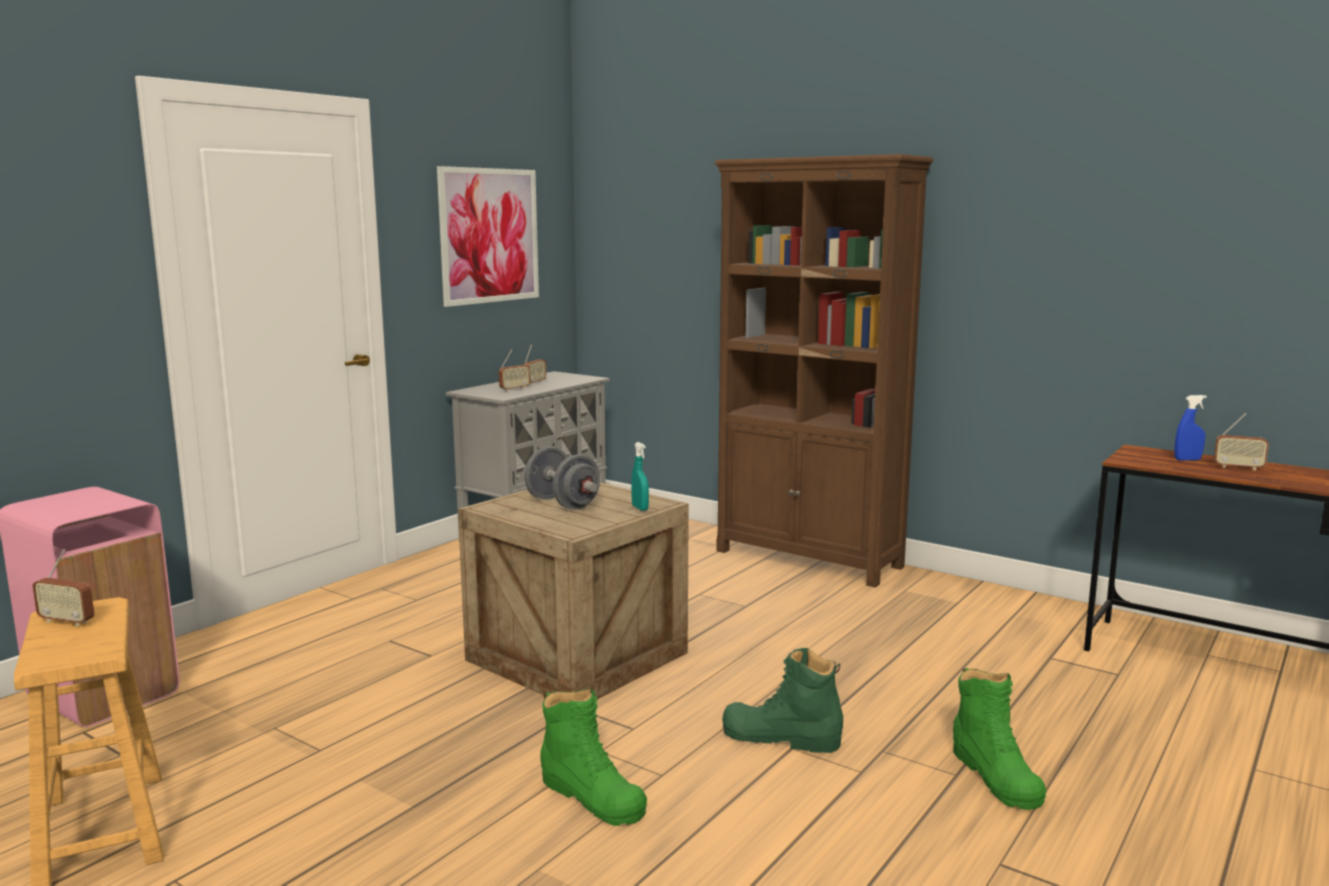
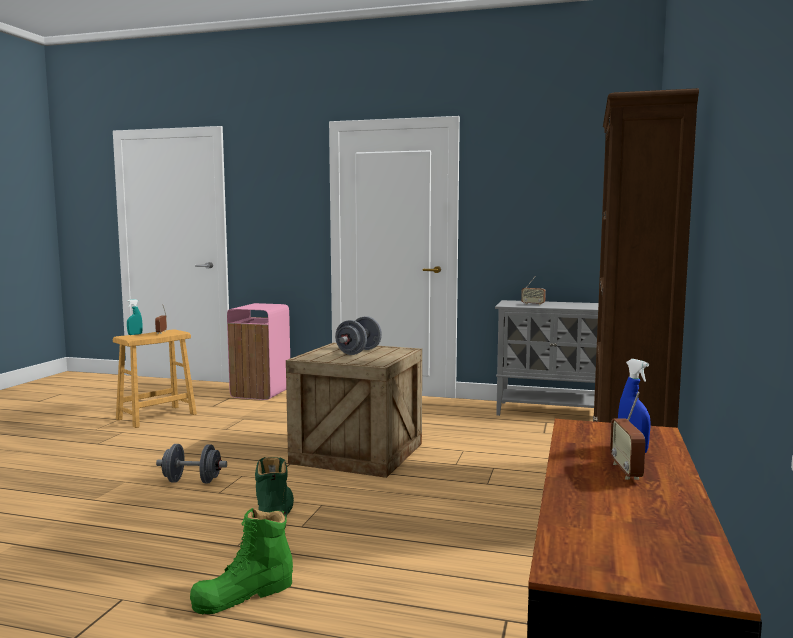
camera: 70 degrees right, 5 degrees down
picture [437,166,539,307] -> none
radio [524,344,546,385] -> none
green boot [540,689,647,826] -> grey dumbbell [156,444,227,483]
turquoise spray bottle [631,442,649,511] -> turquoise spray bottle moved to [127,299,143,335]

